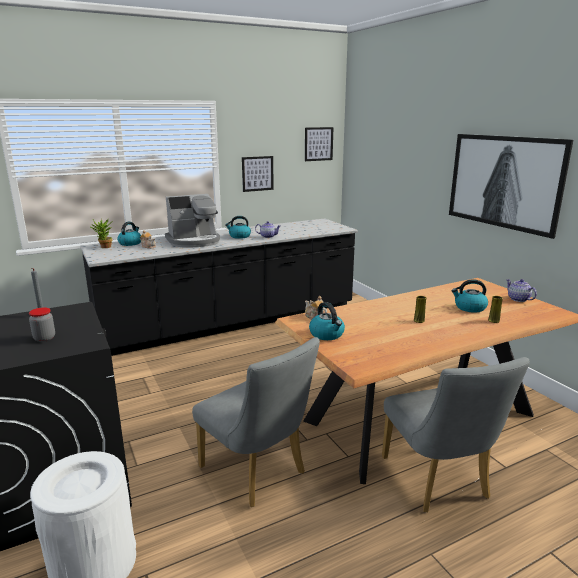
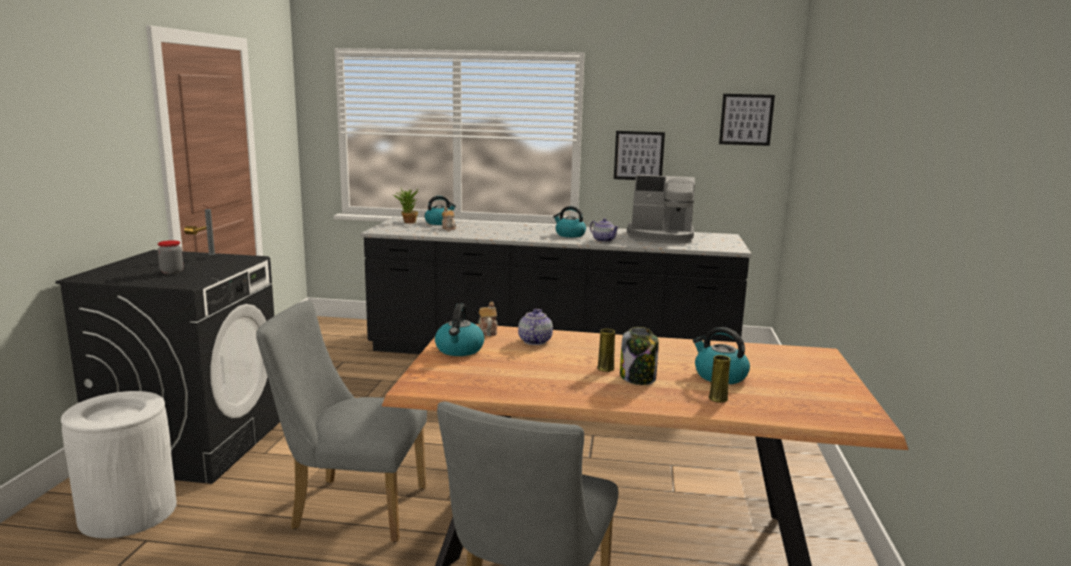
camera: 35 degrees right, 5 degrees down
coffee machine [165,194,220,248] -> coffee machine moved to [627,175,695,244]
grey chair [192,337,320,507] -> grey chair turned 105 degrees clockwise [256,300,427,542]
picture [449,134,573,239] -> none
teapot [506,279,537,302] -> teapot moved to [518,309,553,345]
none -> jar [620,327,659,385]

